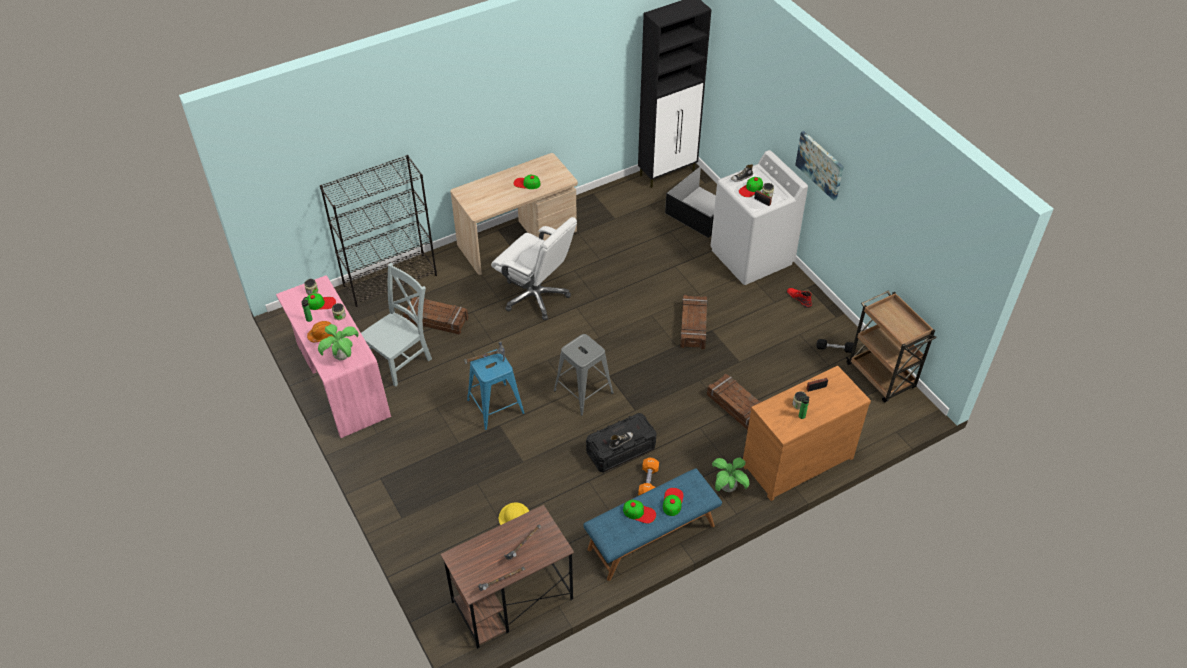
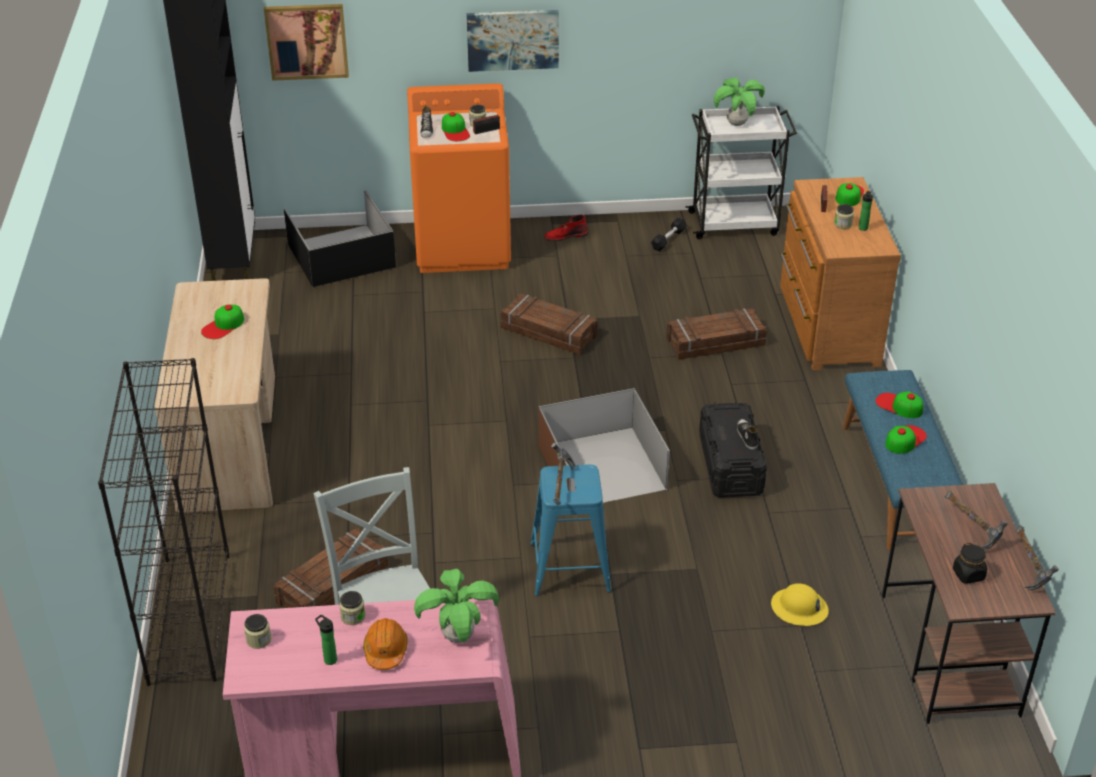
camera: 65 degrees left, 10 degrees down
cap [305,293,336,310] -> cap moved to [835,183,864,206]
white office chair [491,217,577,320] -> none
grey stool [554,334,614,415] -> brown storage box [539,388,670,503]
orange dumbbell [638,457,659,495] -> none
white washing machine [711,150,808,285] -> orange washing machine [407,83,511,273]
potted plant [712,458,749,492] -> potted plant moved to [714,77,765,126]
brown cart [846,290,937,402] -> white cart [686,106,797,239]
none -> picture [264,4,349,81]
none -> black jar [953,543,987,584]

